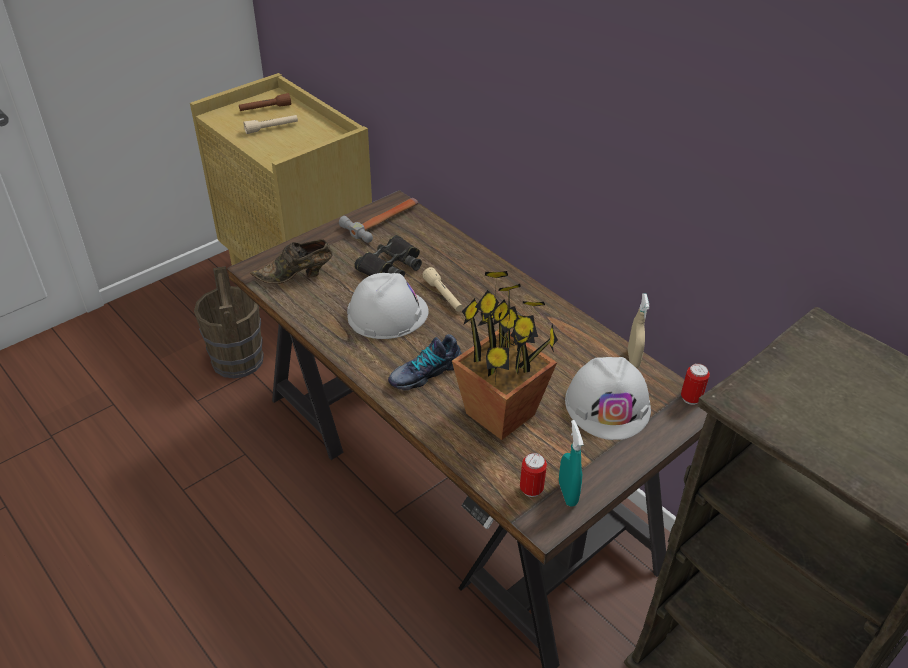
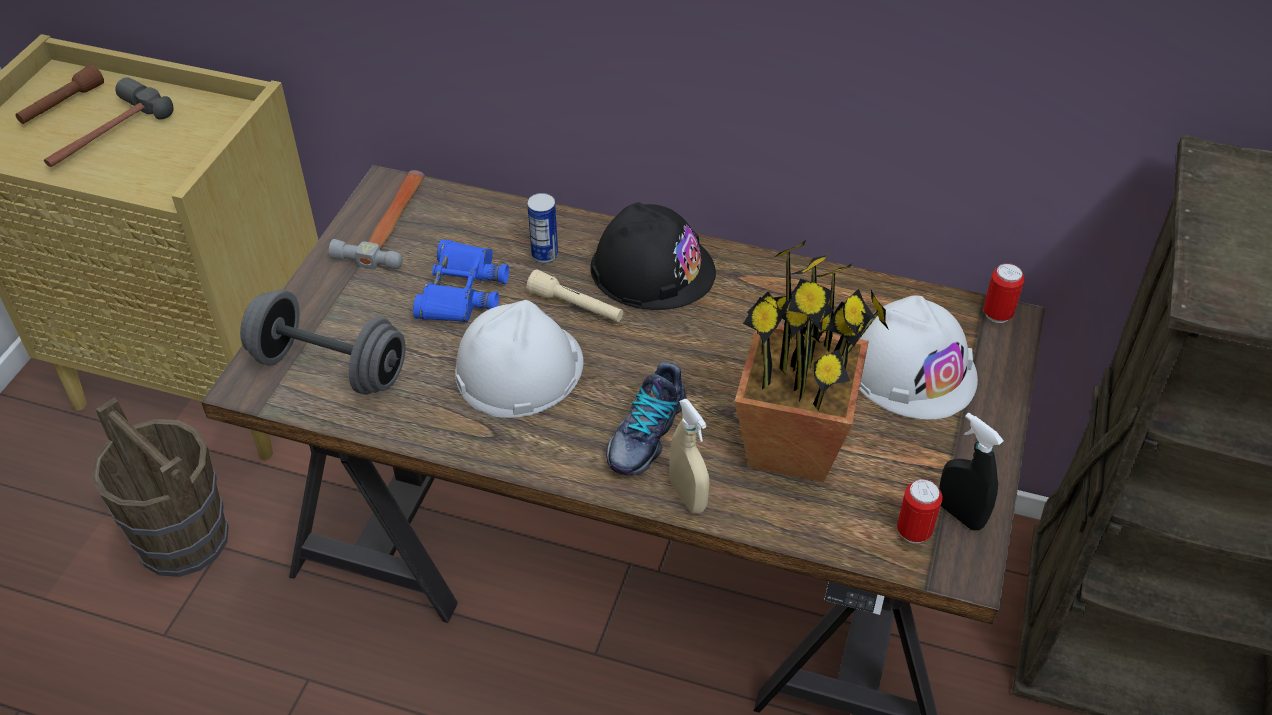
camera: 30 degrees left, 5 degrees up
beige flashlight [243,115,298,134] -> hammer [44,77,174,167]
brown shoe [250,239,332,284] -> grey dumbbell [240,290,406,395]
black binoculars [354,235,422,277] -> blue binoculars [413,240,509,322]
turquoise spray bottle [559,420,584,507] -> black spray bottle [939,412,1004,530]
beige spray bottle [628,294,649,368] -> beige spray bottle moved to [669,398,710,514]
none -> can [527,193,558,264]
none -> black hard hat [590,202,716,310]

